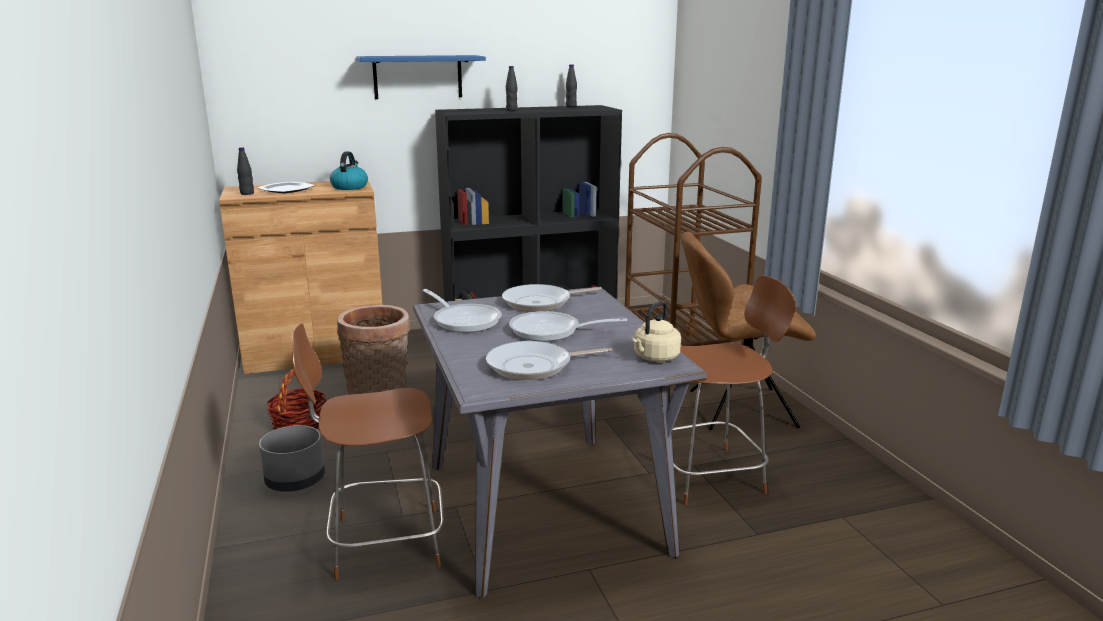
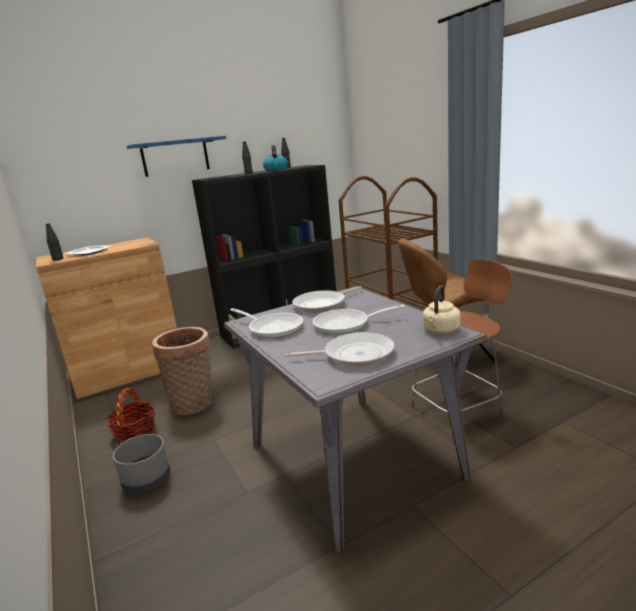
camera: 10 degrees left, 0 degrees up
brown chair [292,323,444,580] -> none
kettle [330,151,368,190] -> kettle moved to [263,145,288,171]
frying pan [486,341,612,380] -> frying pan turned 150 degrees counterclockwise [286,332,395,367]

